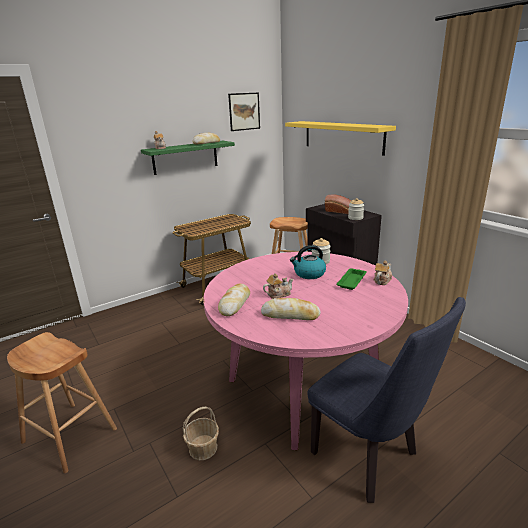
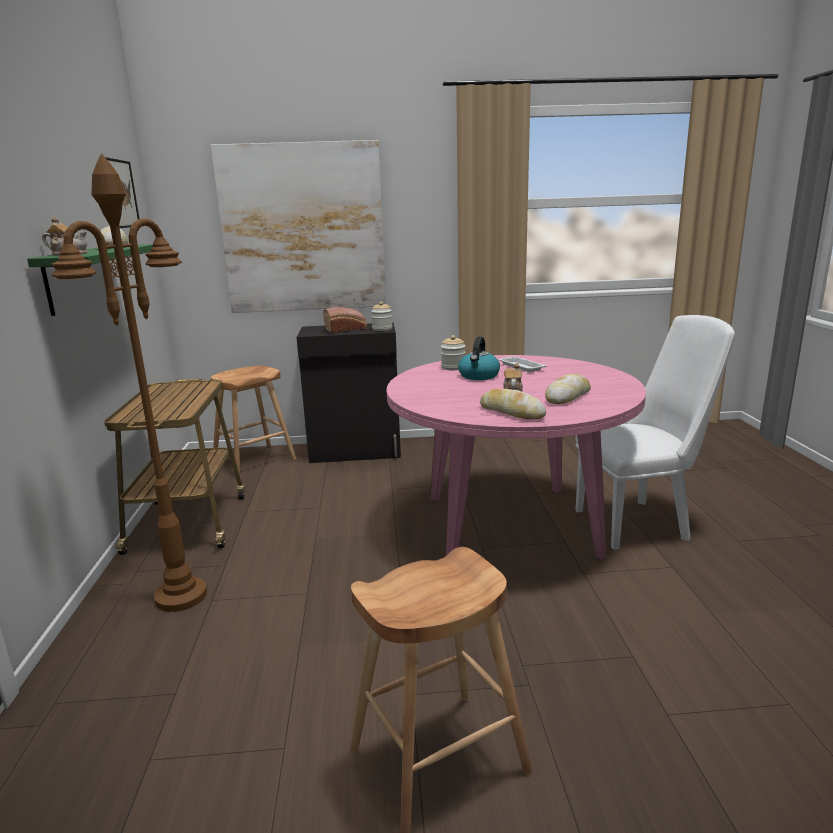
camera: 60 degrees left, 5 degrees down
basket [183,406,219,460] -> none
yellow shelf [285,121,396,156] -> picture [211,140,386,313]
blue chair [307,297,466,503] -> white chair [575,315,735,550]
green tray [336,268,367,290] -> white tray [499,356,546,372]
teapot [373,261,392,285] -> none
none -> brown floor lamp [52,154,207,612]

